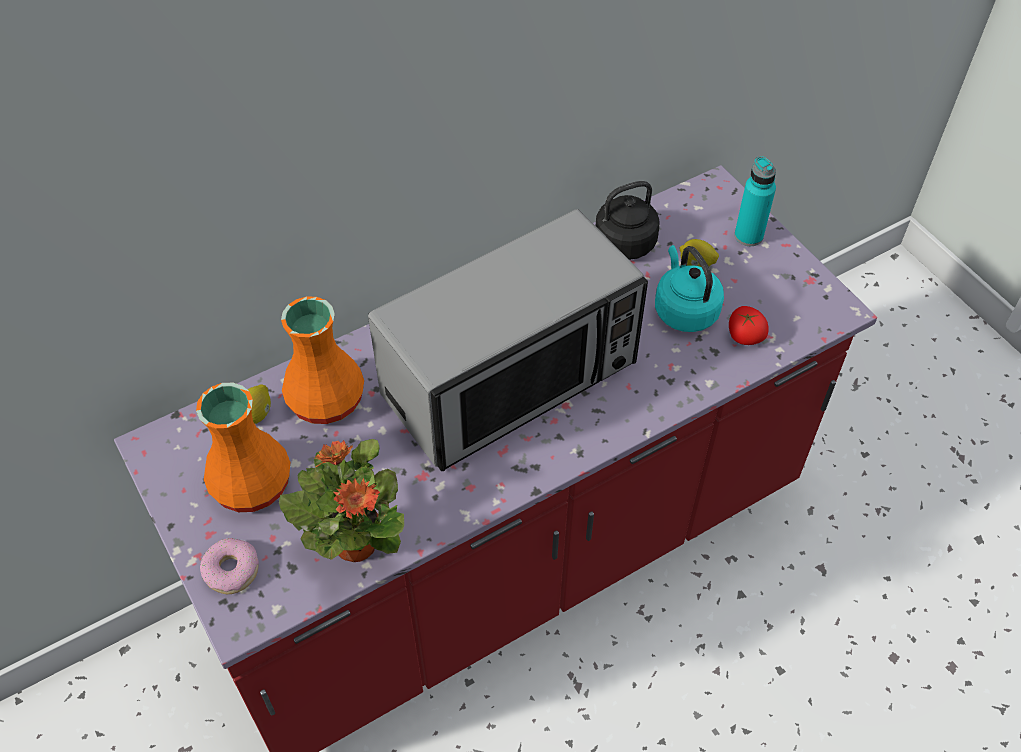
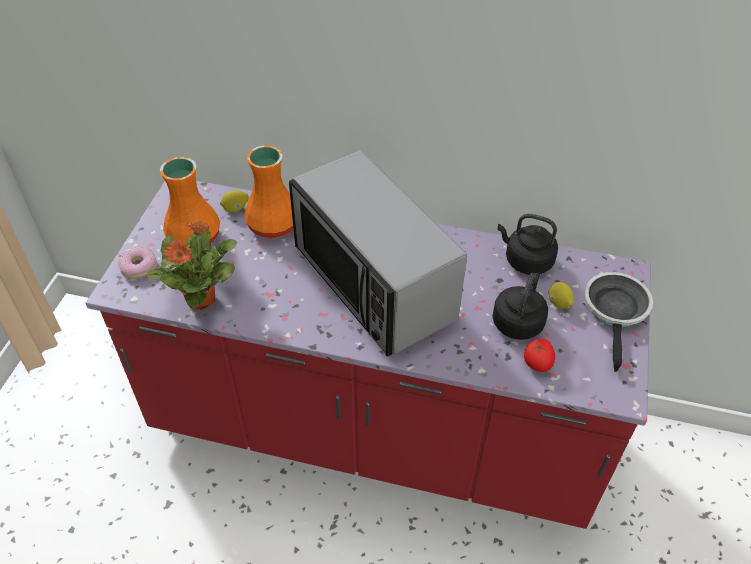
camera: 45 degrees right, 5 degrees down
microwave [368,209,648,471] -> microwave turned 45 degrees clockwise [289,150,467,357]
turquoise kettle [655,245,724,332] -> black kettle [492,273,548,340]
turquoise bottle [734,156,776,246] -> frying pan [584,272,653,372]

